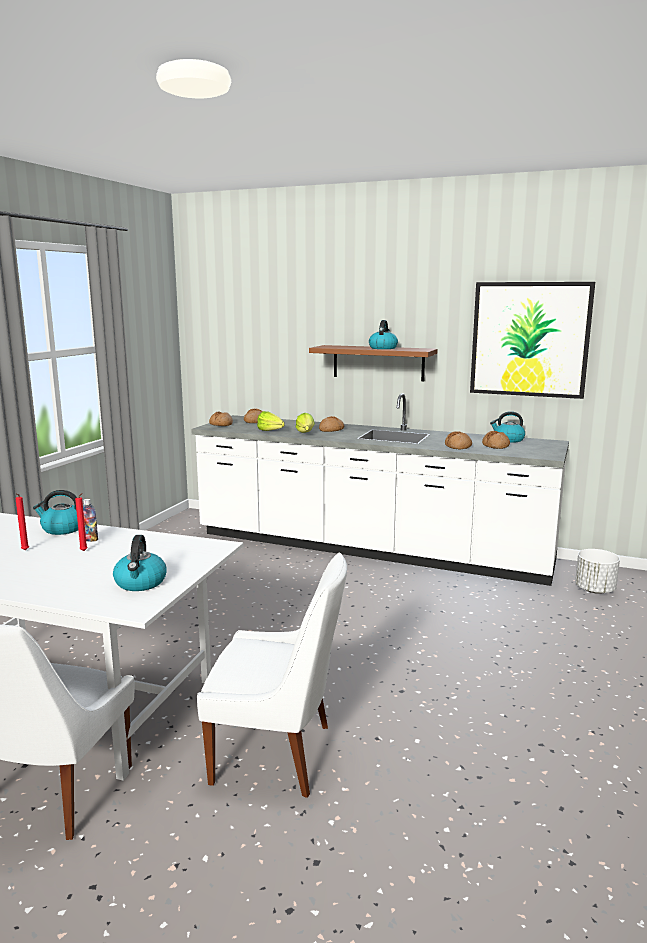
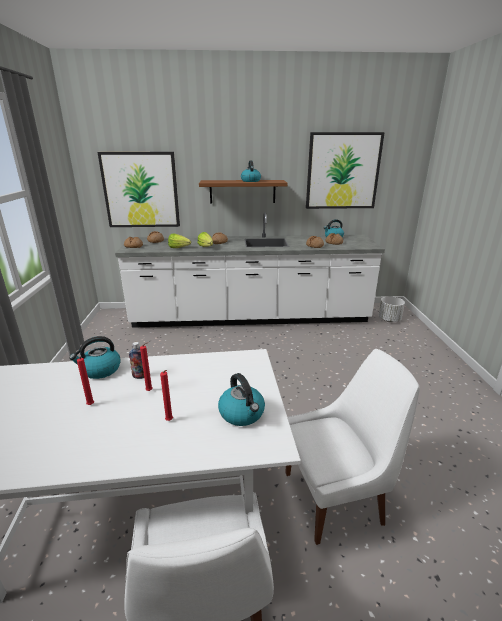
camera: 25 degrees left, 10 degrees up
none -> picture [97,152,180,227]
none -> red candle [160,370,173,421]

